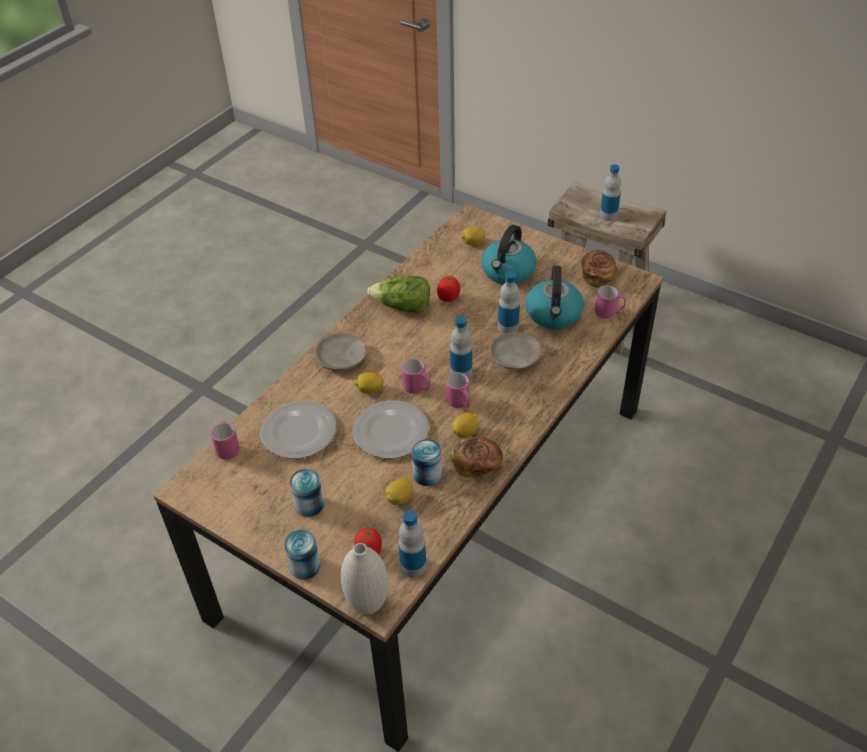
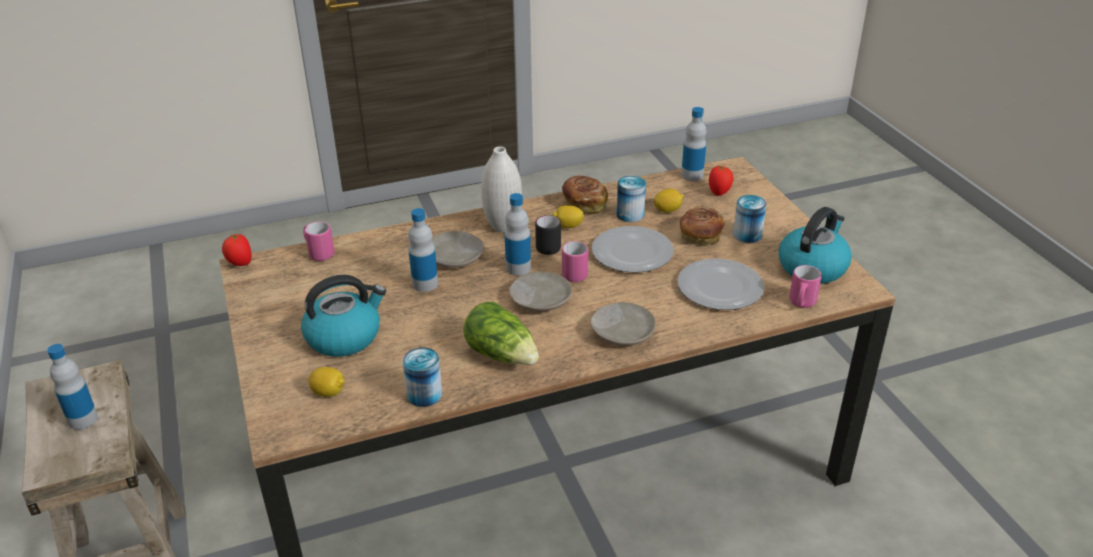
camera: 145 degrees left, 10 degrees down
can [284,530,320,580] -> can moved to [402,347,442,407]
white vase [341,543,388,615] -> white vase moved to [481,146,522,233]
lemon [354,372,384,394] -> none
tomato [437,276,460,302] -> tomato moved to [222,234,252,266]
pink mug [446,373,471,408] -> black mug [535,215,561,255]
kettle [526,266,584,329] -> kettle moved to [779,207,852,284]
bread [582,250,618,288] -> bread moved to [680,206,725,246]
none -> beige plate [509,271,572,311]

